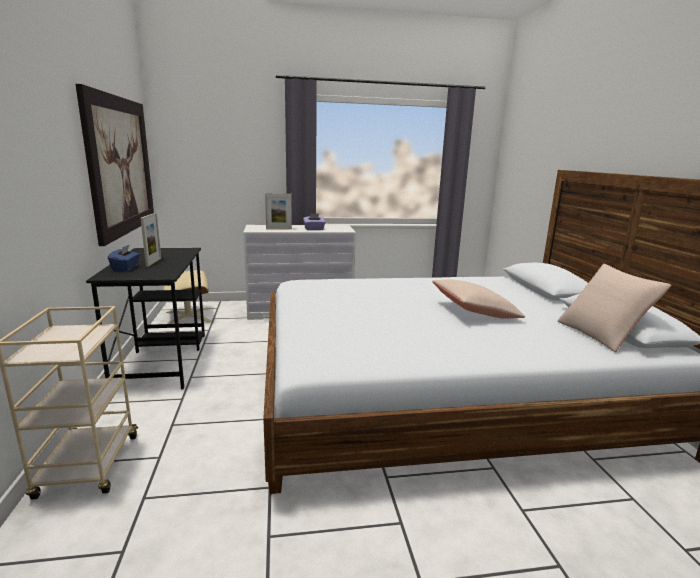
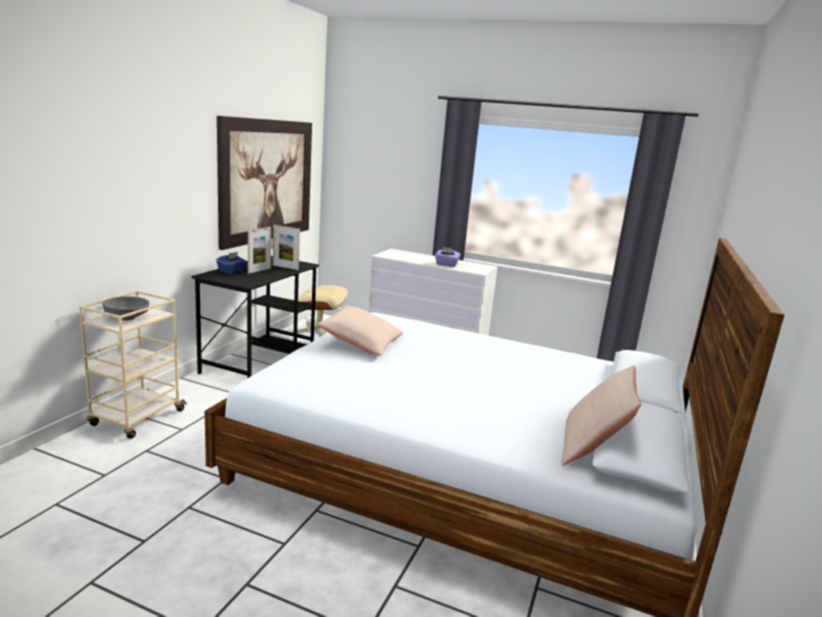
camera: 30 degrees right, 0 degrees up
picture frame [265,193,292,229] -> picture frame moved to [273,225,300,270]
beige pillow [432,280,525,318] -> beige pillow moved to [317,305,403,356]
none -> grey bowl [102,296,149,321]

